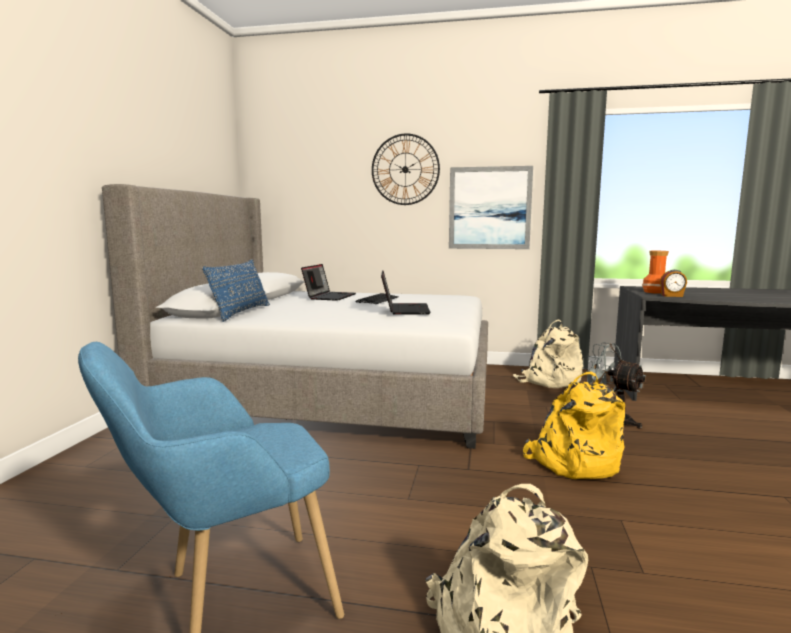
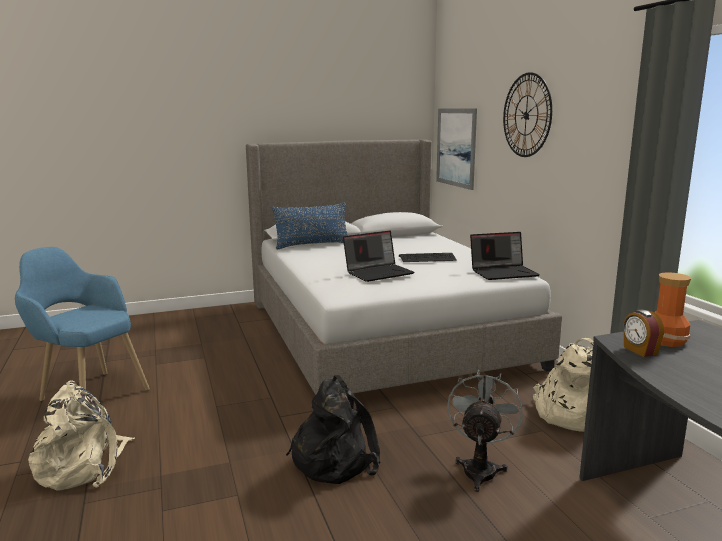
camera: 60 degrees right, 5 degrees up
laptop [301,264,356,301] -> laptop moved to [470,232,540,280]
picture [449,166,533,249] -> picture moved to [436,108,477,190]
yellow backpack [523,371,625,479] -> black backpack [286,375,380,484]

